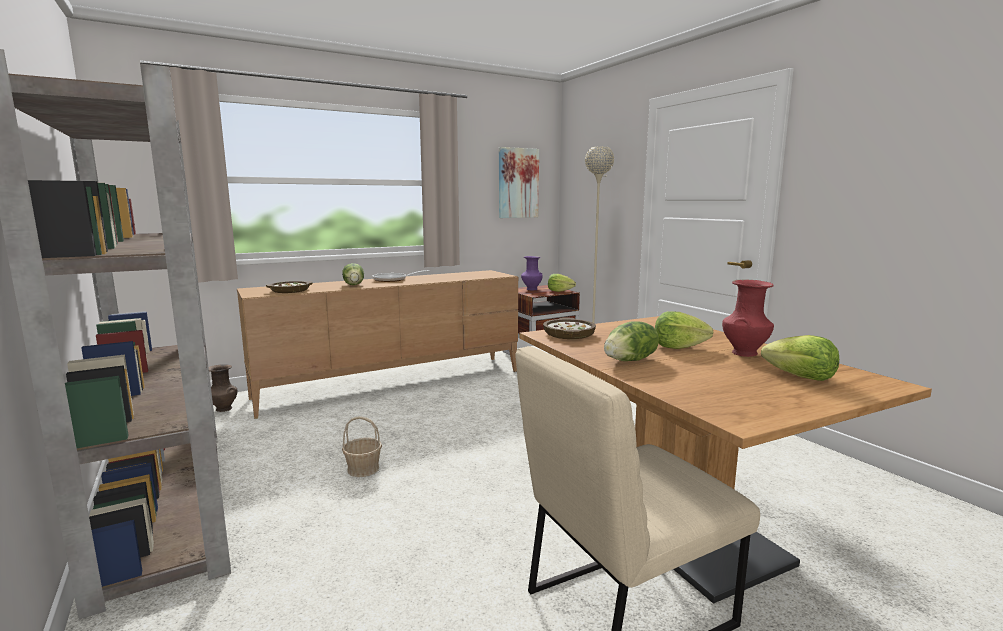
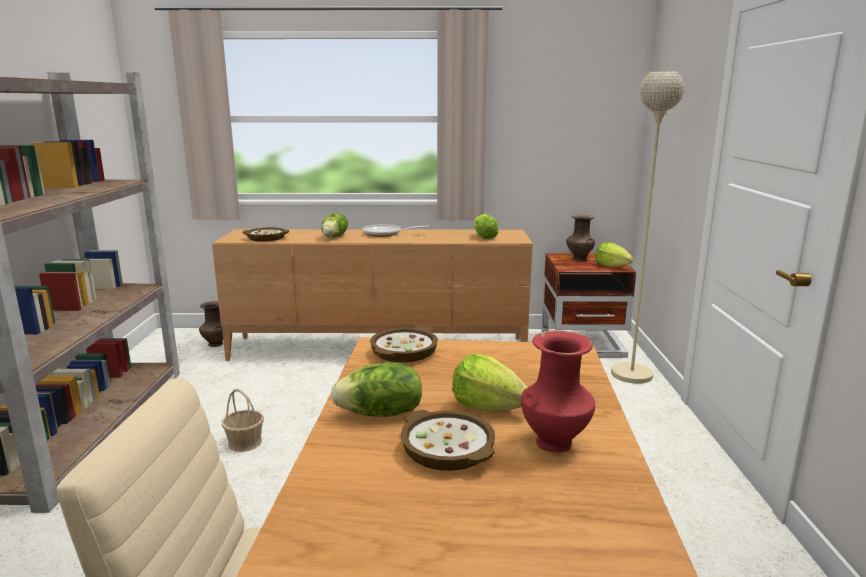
camera: 30 degrees right, 5 degrees up
picture [499,147,539,218] -> none
purple vase [521,256,543,290] -> brown vase [566,214,595,261]
lettuce [761,335,839,381] -> lettuce moved to [474,214,499,239]
none -> bowl [400,410,495,471]

